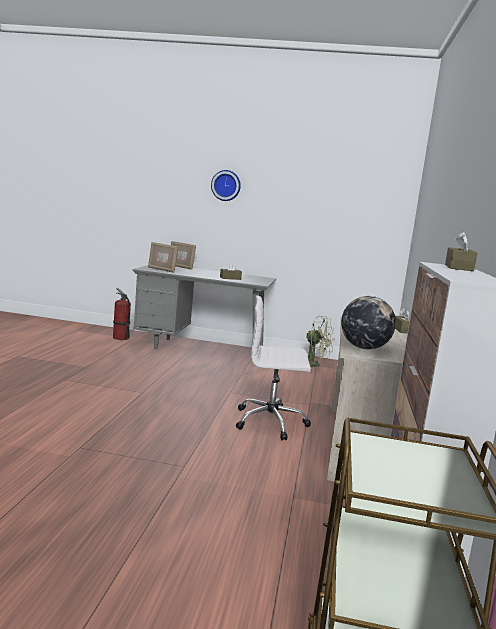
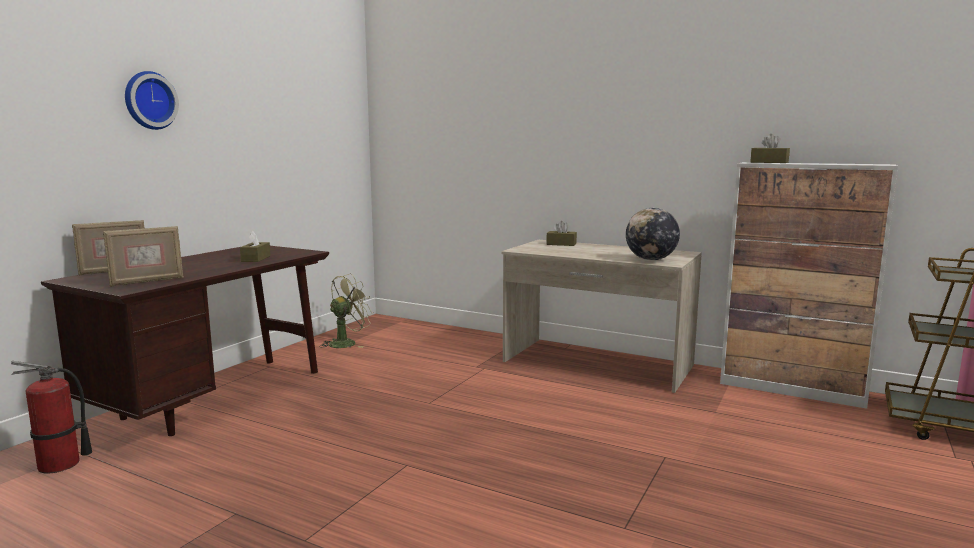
camera: 70 degrees left, 0 degrees up
grey desk [133,265,276,349] -> brown desk [41,246,329,436]
white office chair [236,295,311,440] -> none

